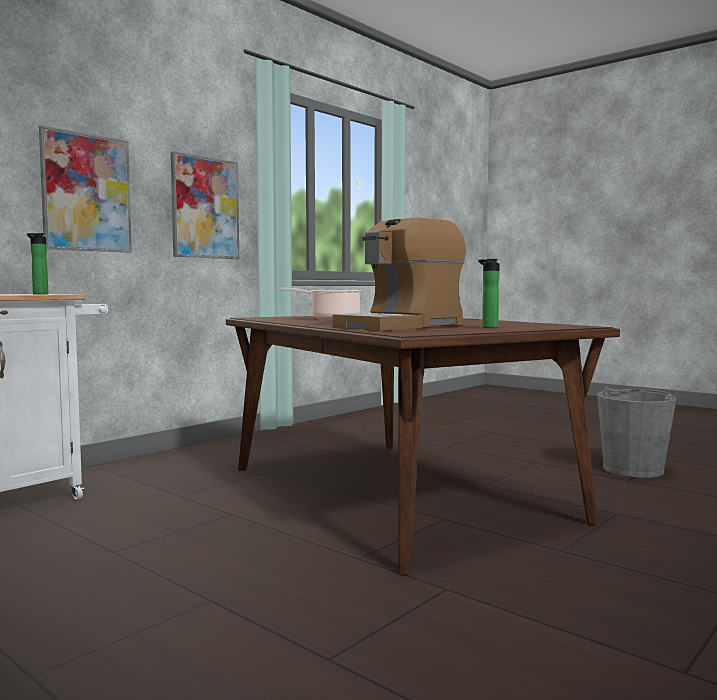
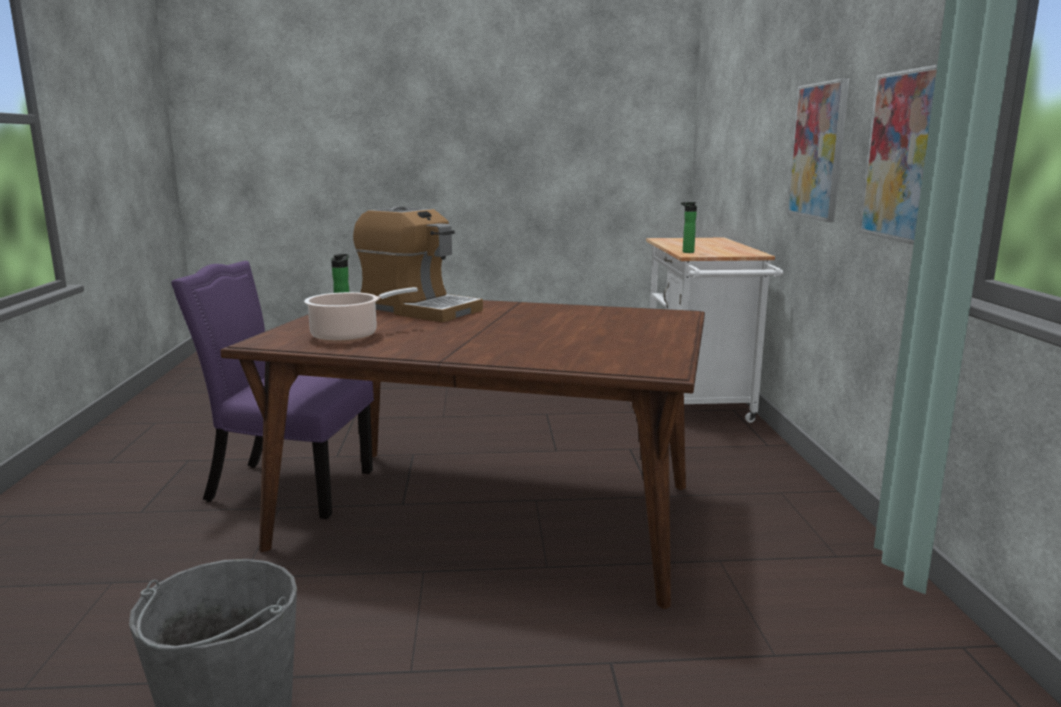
camera: 135 degrees right, 10 degrees up
cooking pot [278,288,362,320] -> cooking pot moved to [304,287,418,342]
coffee machine [332,217,466,331] -> coffee machine turned 120 degrees clockwise [353,206,483,322]
none -> purple chair [171,261,374,519]

